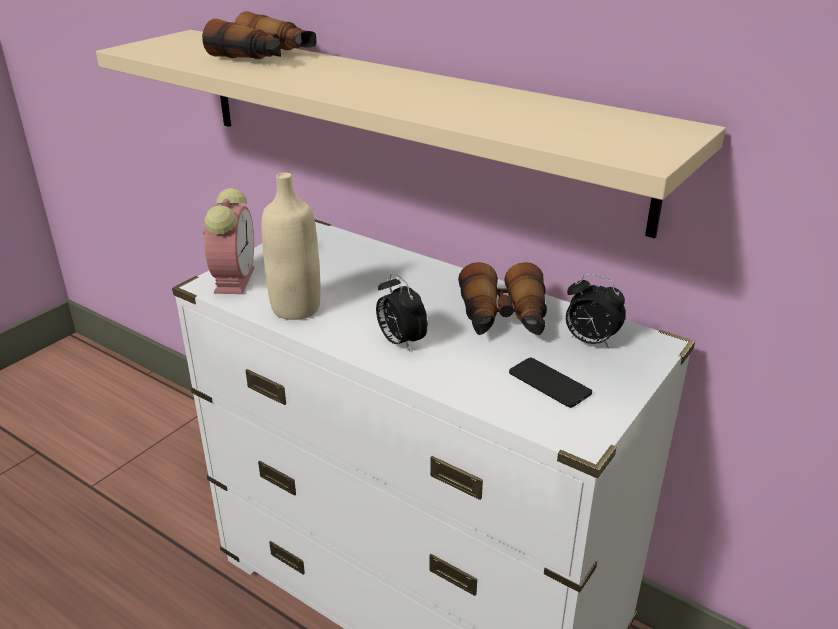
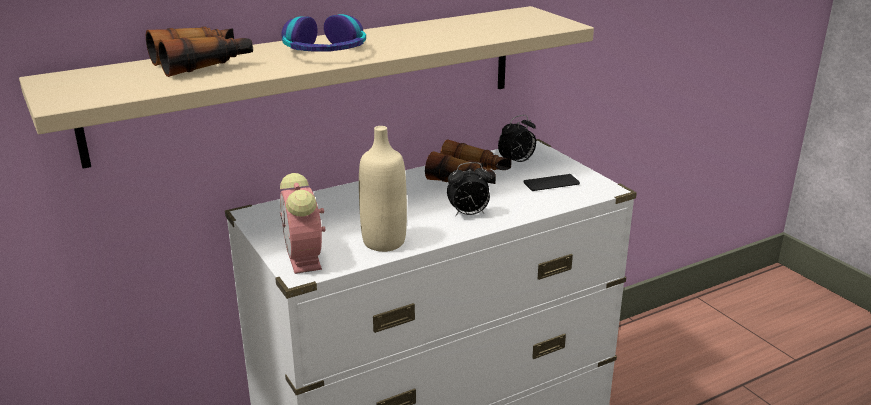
camera: 65 degrees left, 5 degrees down
alarm clock [203,188,255,294] -> alarm clock turned 135 degrees counterclockwise [280,173,326,274]
none -> headphones [282,14,366,52]

